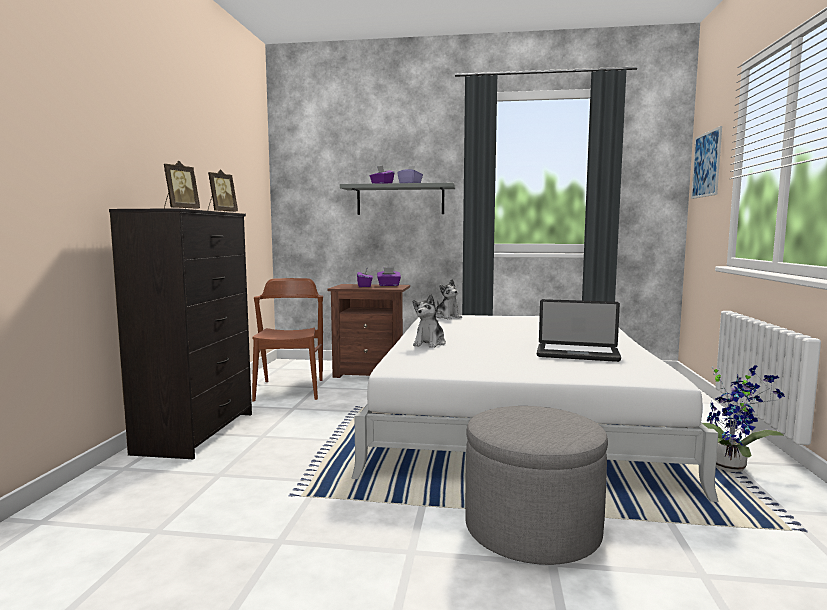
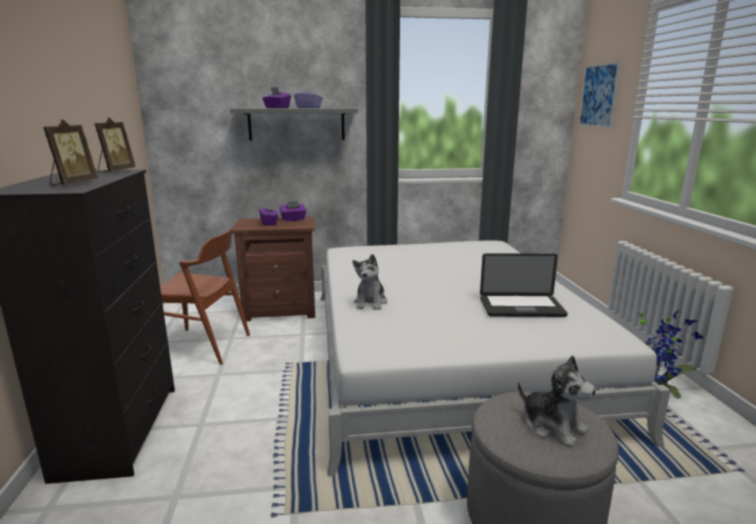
camera: 15 degrees left, 10 degrees up
brown chair [252,278,323,401] -> brown chair turned 120 degrees clockwise [160,228,250,365]
plush toy [436,279,462,319] -> plush toy moved to [518,355,596,447]

